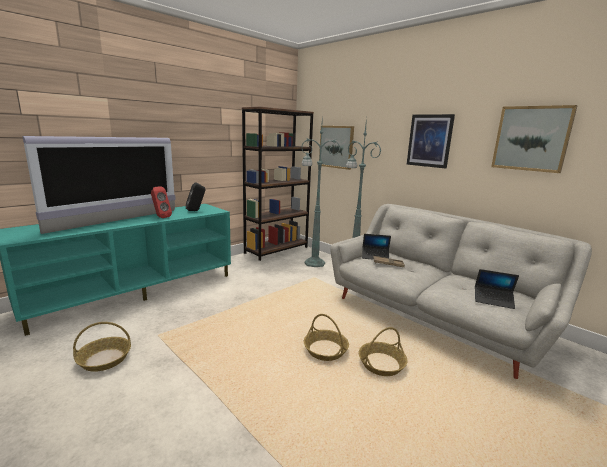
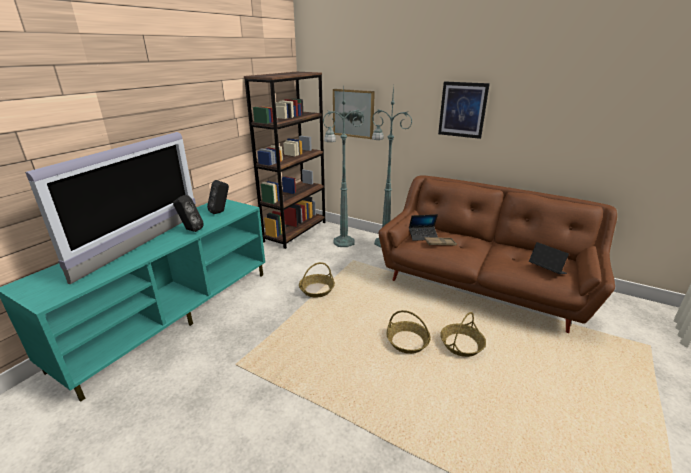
camera: 15 degrees left, 10 degrees up
basket [73,322,131,372] -> basket moved to [299,262,335,298]
red speaker [151,186,172,218] -> black speaker [173,195,204,232]
grey sofa [330,204,592,379] -> brown sofa [379,175,617,333]
laptop [475,269,519,309] -> laptop turned 135 degrees counterclockwise [529,242,569,274]
picture [491,105,578,173] -> none

